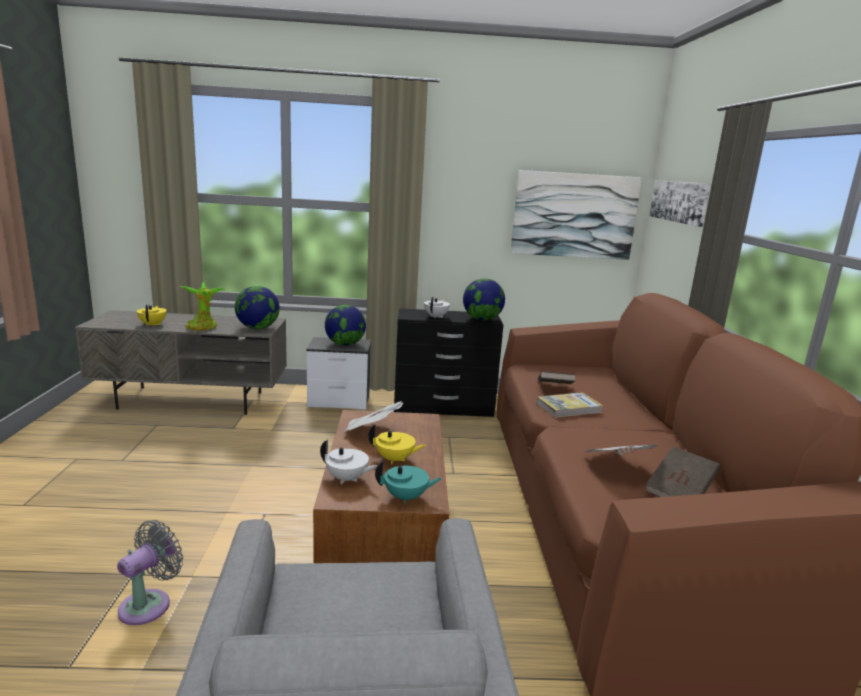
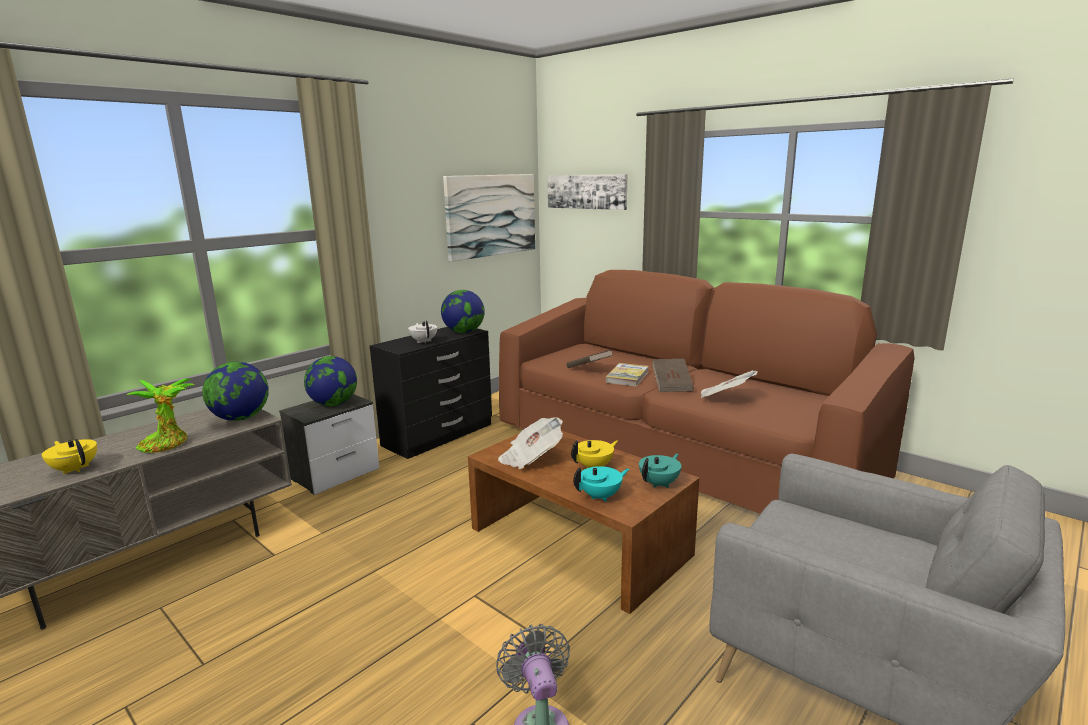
camera: 45 degrees left, 0 degrees up
white teapot [320,440,378,484] -> turquoise teapot [573,466,629,502]
brown book [645,446,721,497] -> brown book moved to [652,359,694,392]

